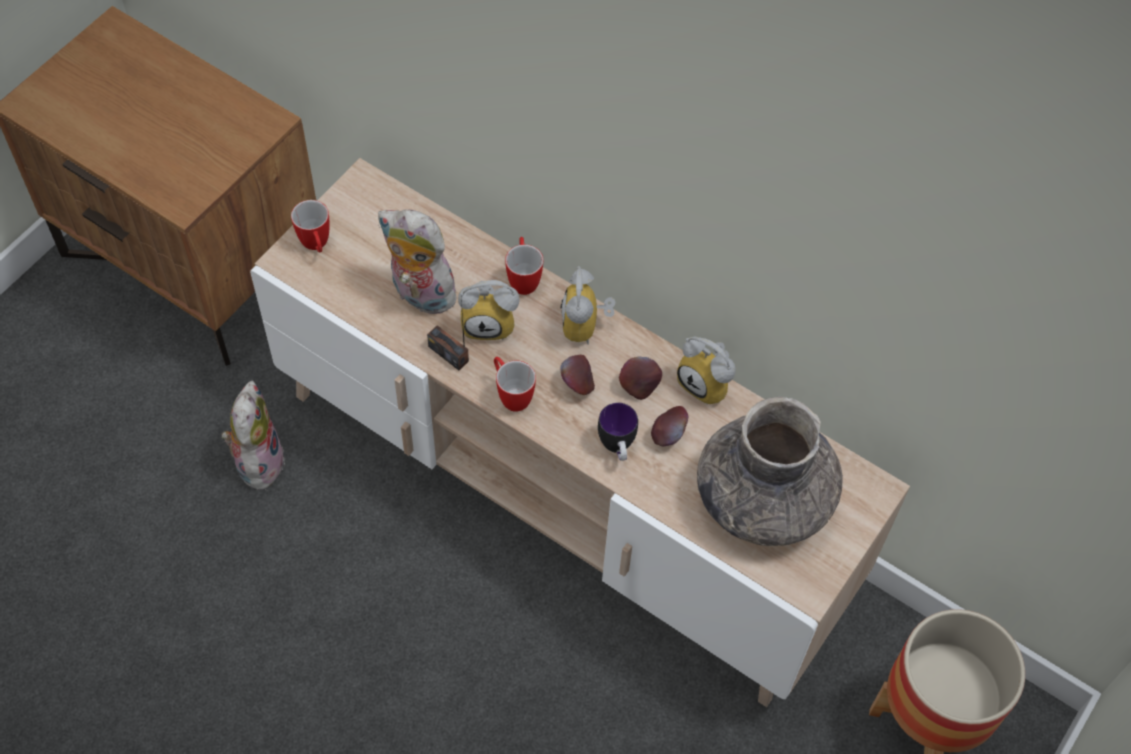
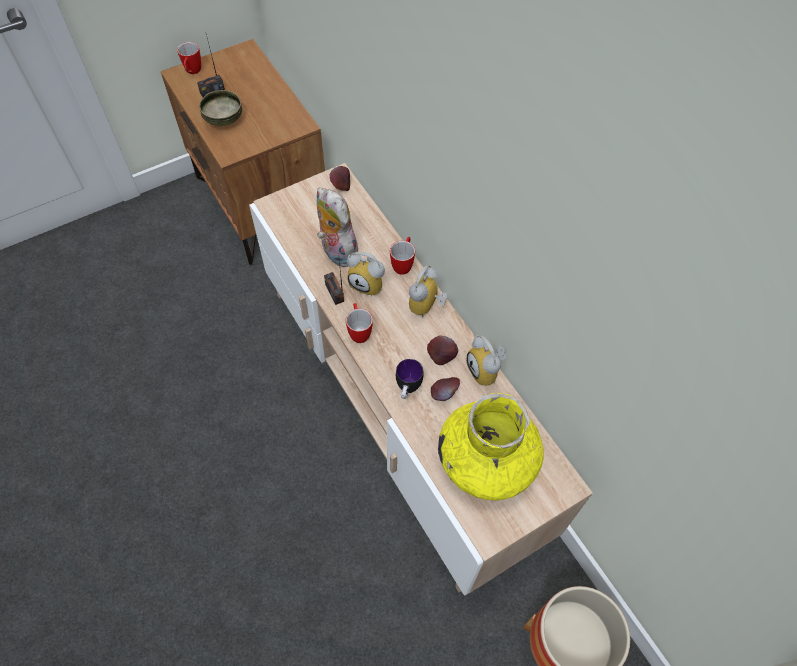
camera: 25 degrees right, 0 degrees up
plush toy [221,381,285,490] -> none
mug [291,200,330,253] -> mug moved to [177,42,201,74]
apple [560,355,595,395] -> apple moved to [330,166,350,191]
grey vase [697,397,843,546] -> yellow vase [438,393,544,500]
none -> radio [197,34,225,97]
none -> bowl [199,90,242,126]

